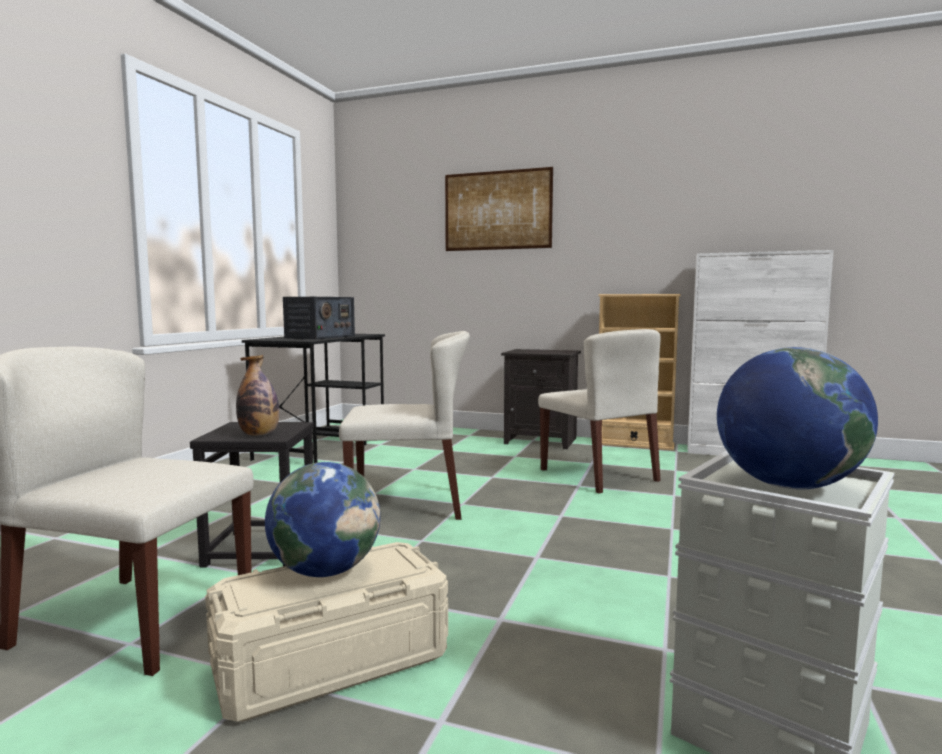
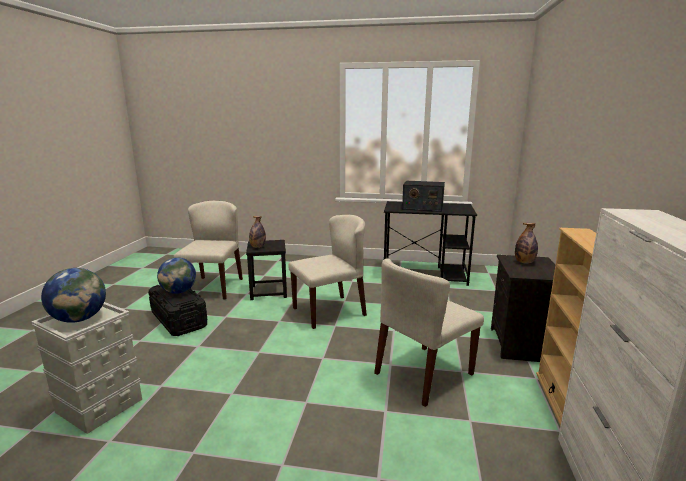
camera: 80 degrees right, 10 degrees up
beige storage box [205,542,448,722] -> black storage box [148,285,207,336]
beige chair [339,331,470,520] -> beige chair turned 105 degrees counterclockwise [288,215,367,329]
picture [445,167,553,251] -> none
none -> bottle [515,223,538,264]

